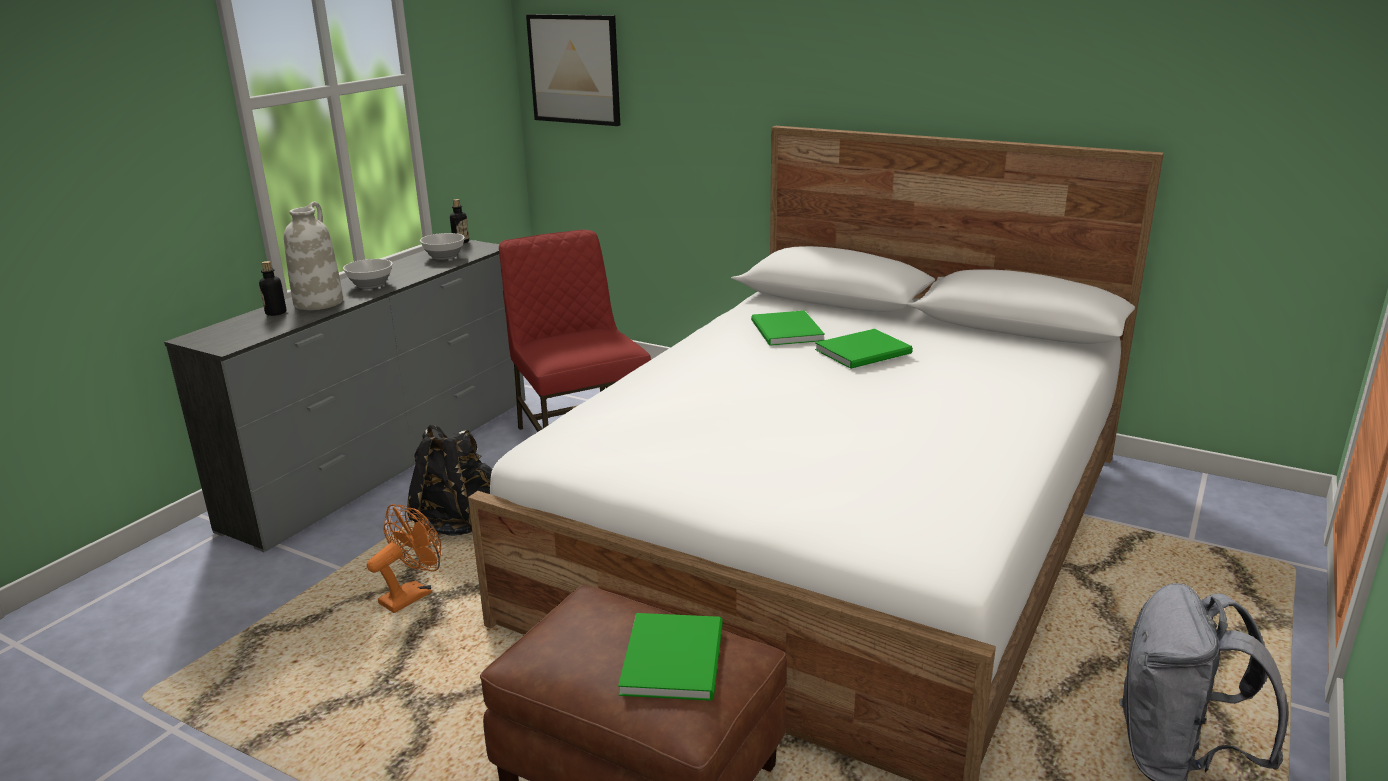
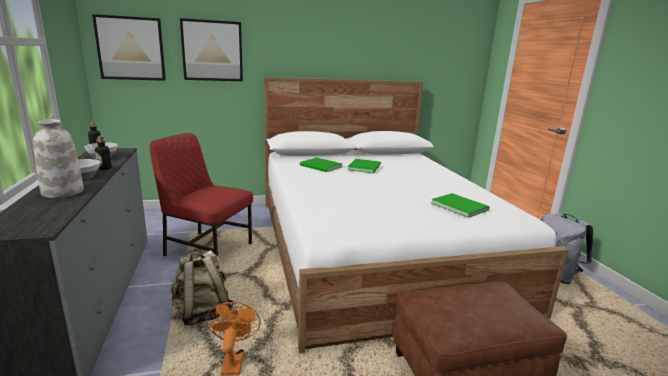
camera: 45 degrees left, 5 degrees down
bottle [259,261,286,316] -> bottle moved to [95,136,112,170]
black backpack [407,424,492,536] -> beige backpack [171,250,234,326]
green book [618,613,723,701] -> green book moved to [431,193,489,218]
none -> picture [180,18,243,81]

